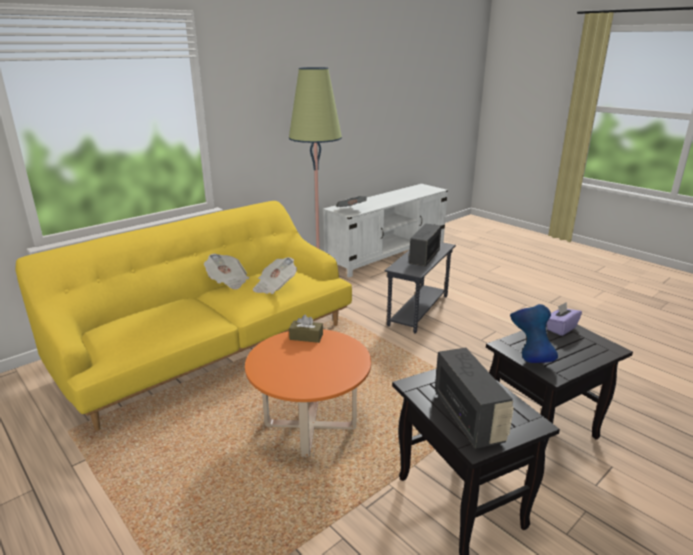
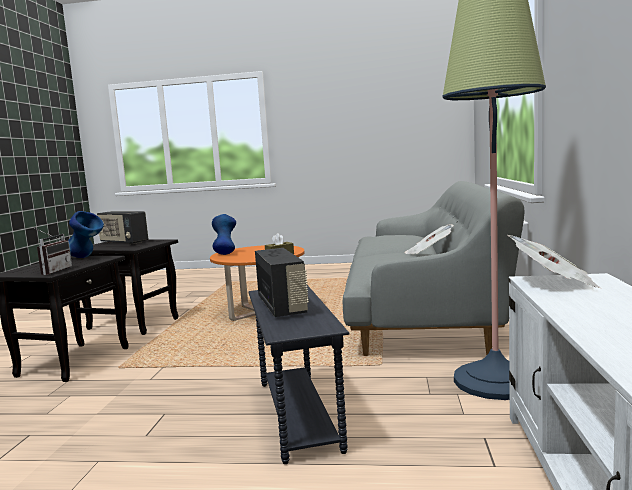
camera: 140 degrees right, 15 degrees down
yellow sofa [16,201,352,431] -> grey sofa [343,181,524,356]
newspaper [253,257,297,294] -> none
purple tissue box [547,302,582,336] -> radio [34,228,72,275]
none -> blue vase [212,214,236,255]

